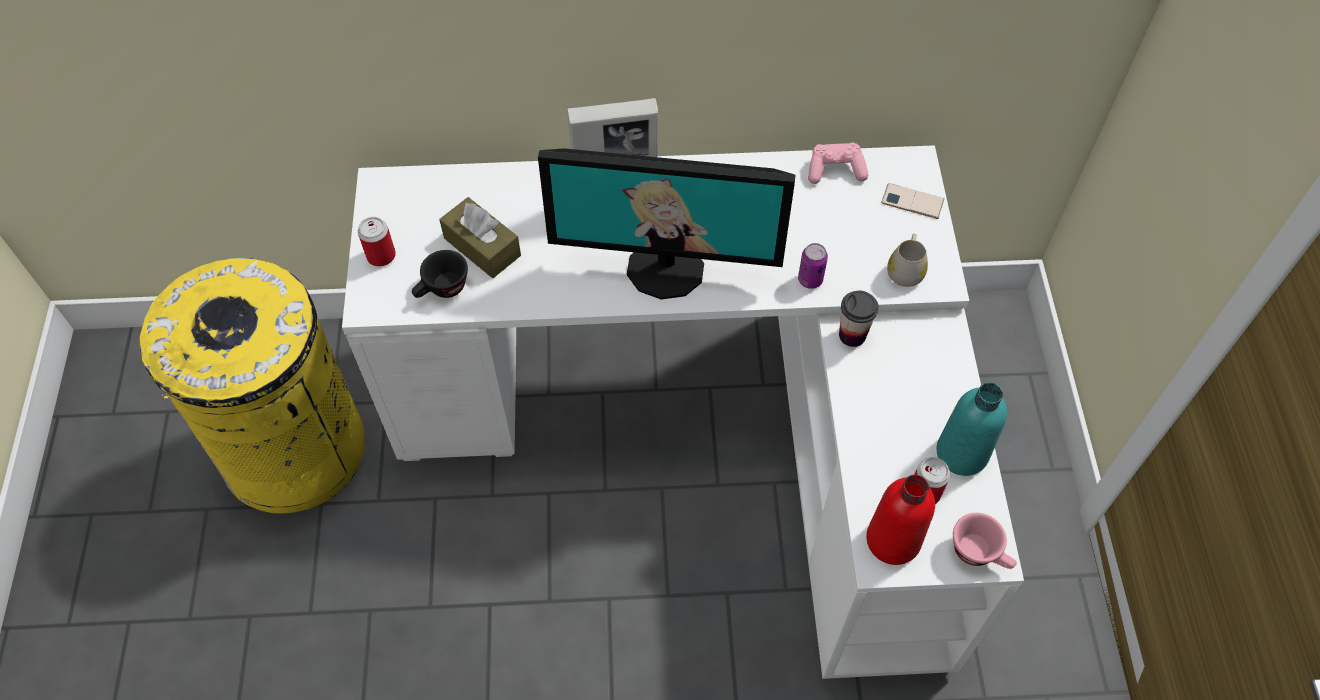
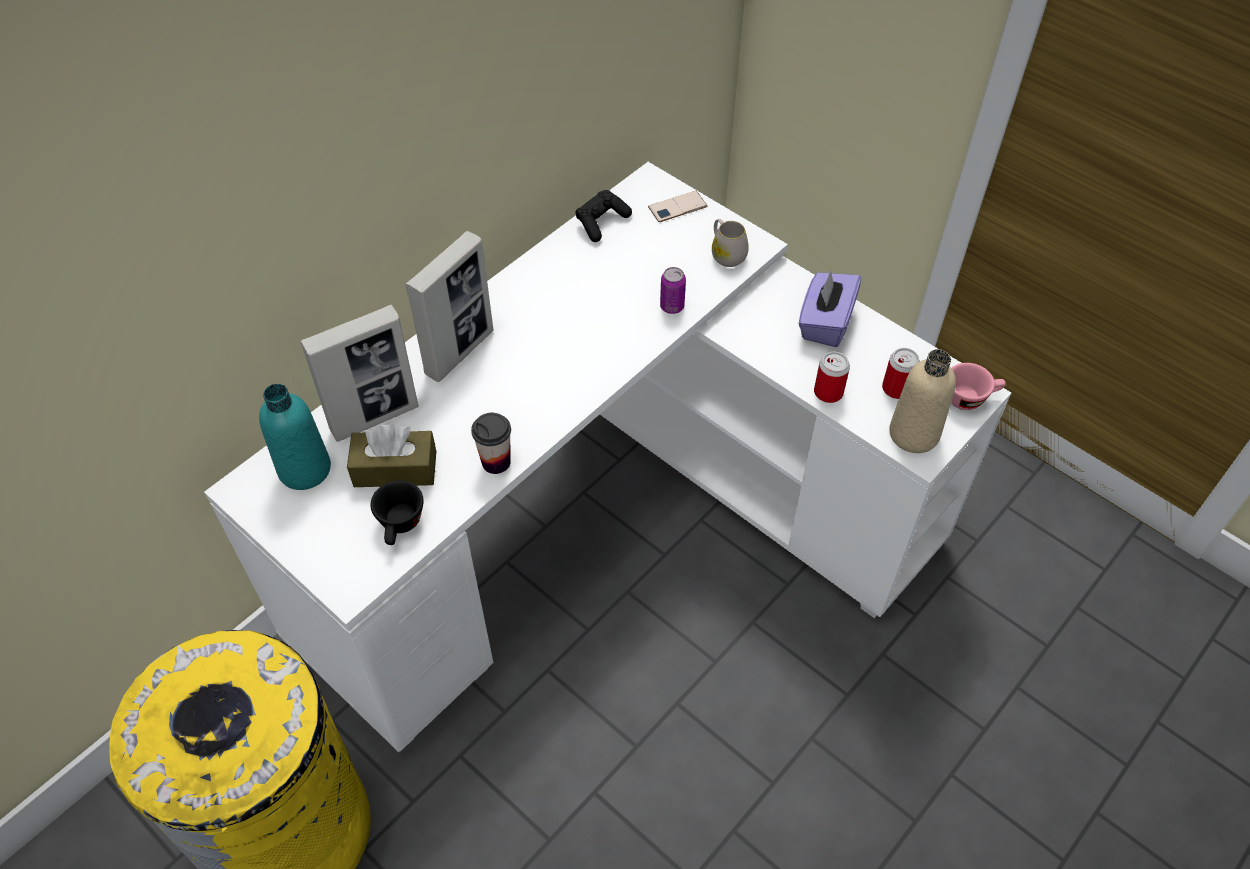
camera: 45 degrees left, 5 degrees down
can [358,217,396,266] -> can moved to [814,352,850,403]
monitor [538,148,795,299] -> none
pink game controller [808,143,868,184] -> black game controller [576,190,632,242]
cup [839,291,879,347] -> cup moved to [471,413,511,474]
red bottle [866,475,935,565] -> beige bottle [889,349,956,453]
turquoise bottle [936,383,1007,476] -> turquoise bottle moved to [259,384,331,490]
none -> picture frame [300,305,418,442]
none -> purple tissue box [799,270,861,347]

